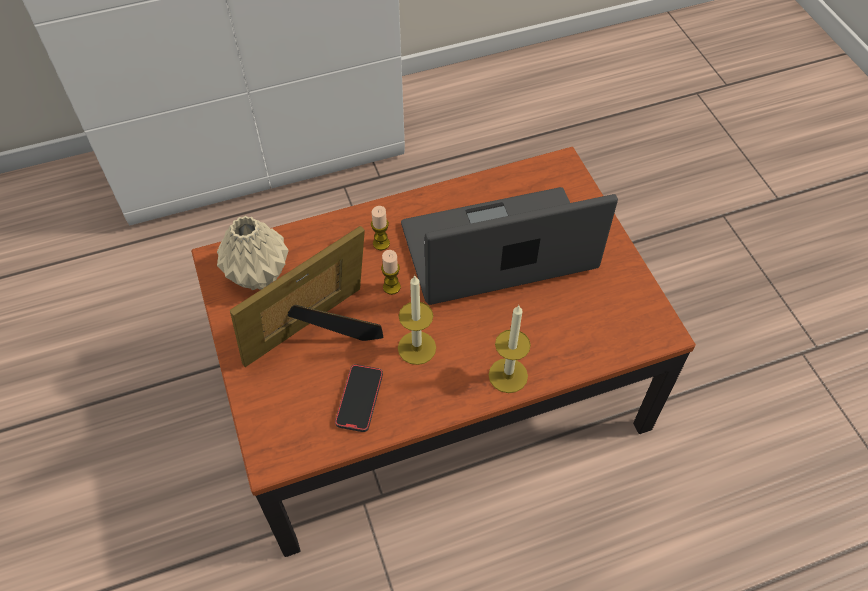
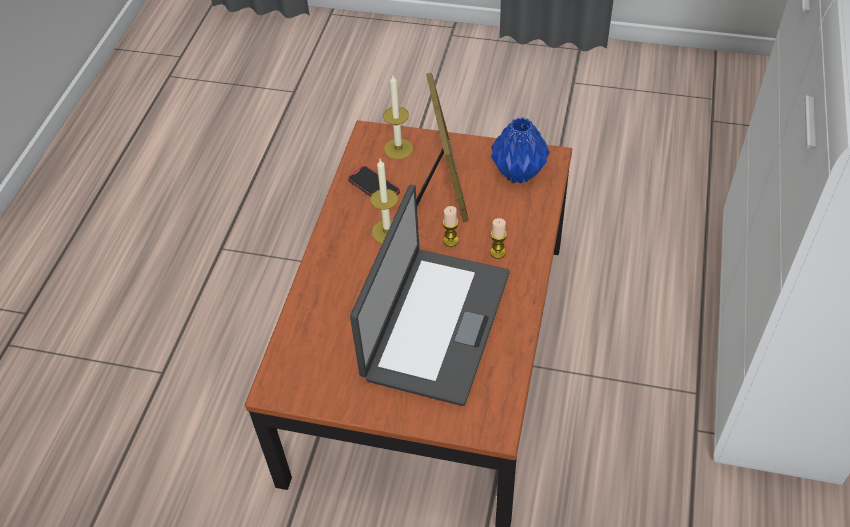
camera: 125 degrees right, 5 degrees down
beige vase [217,216,289,290] -> blue vase [491,117,550,184]
candle [488,305,531,393] -> candle moved to [383,75,413,159]

